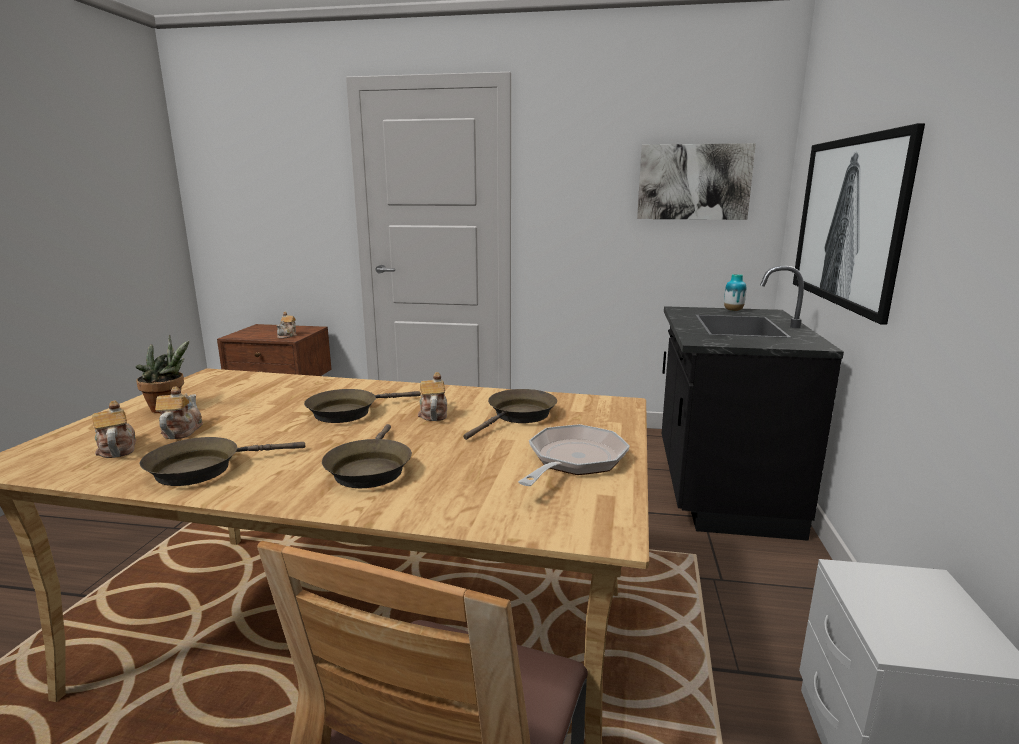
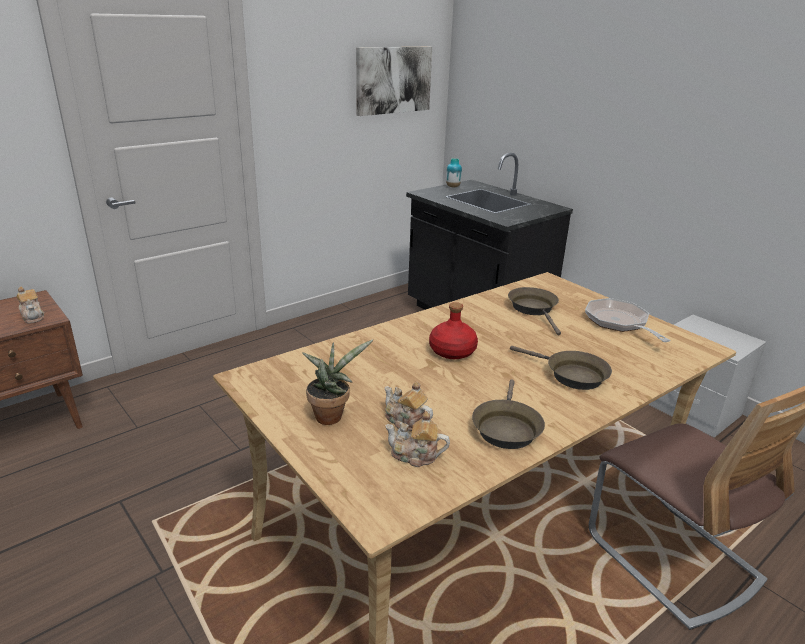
camera: 50 degrees left, 10 degrees up
brown frying pan [304,389,421,423] -> red bottle [429,302,478,359]
teapot [418,372,447,421] -> none
picture [793,123,925,325] -> none

